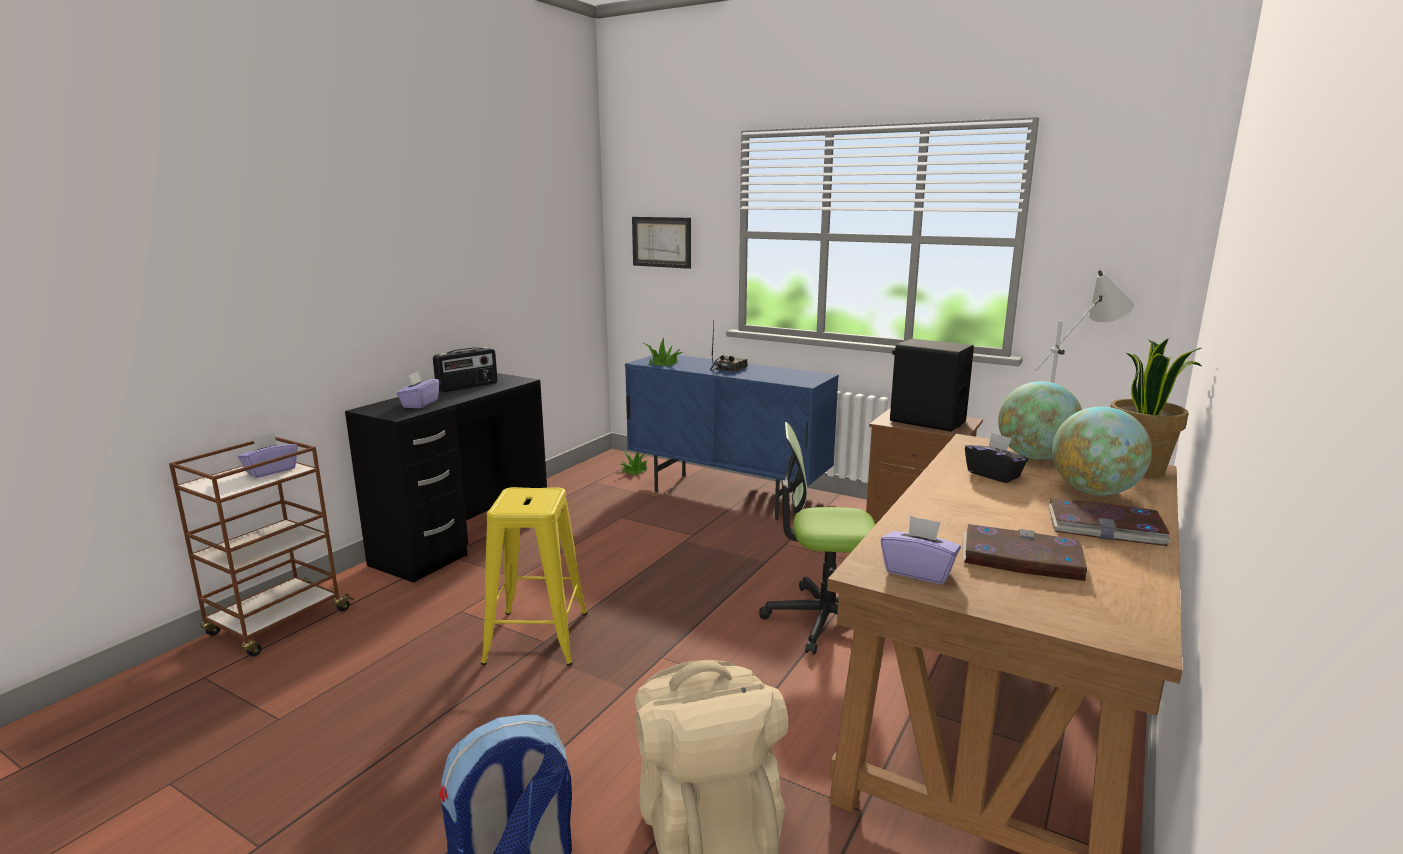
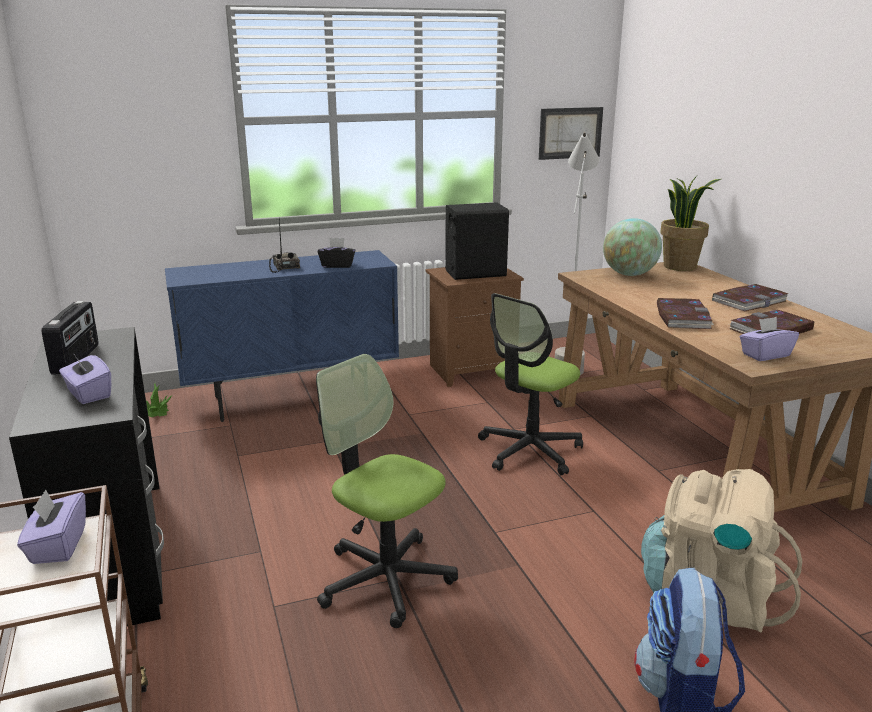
camera: 50 degrees left, 5 degrees up
yellow stool [481,487,587,666] -> office chair [316,354,458,628]
picture [632,217,691,269] -> picture moved to [539,107,603,160]
potted plant [642,337,683,366] -> none
black tissue box [965,433,1028,483] -> black tissue box moved to [318,238,355,268]
globe [1052,407,1152,495] -> none
none -> book [657,298,714,329]

